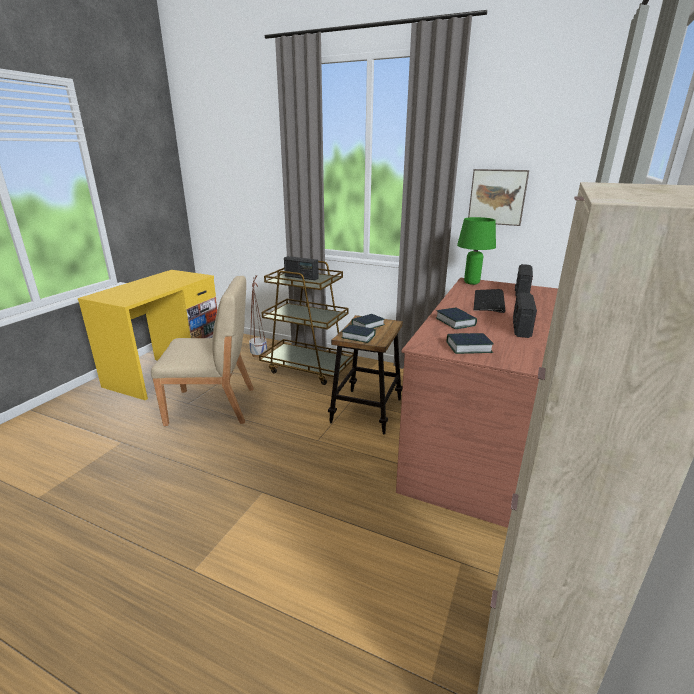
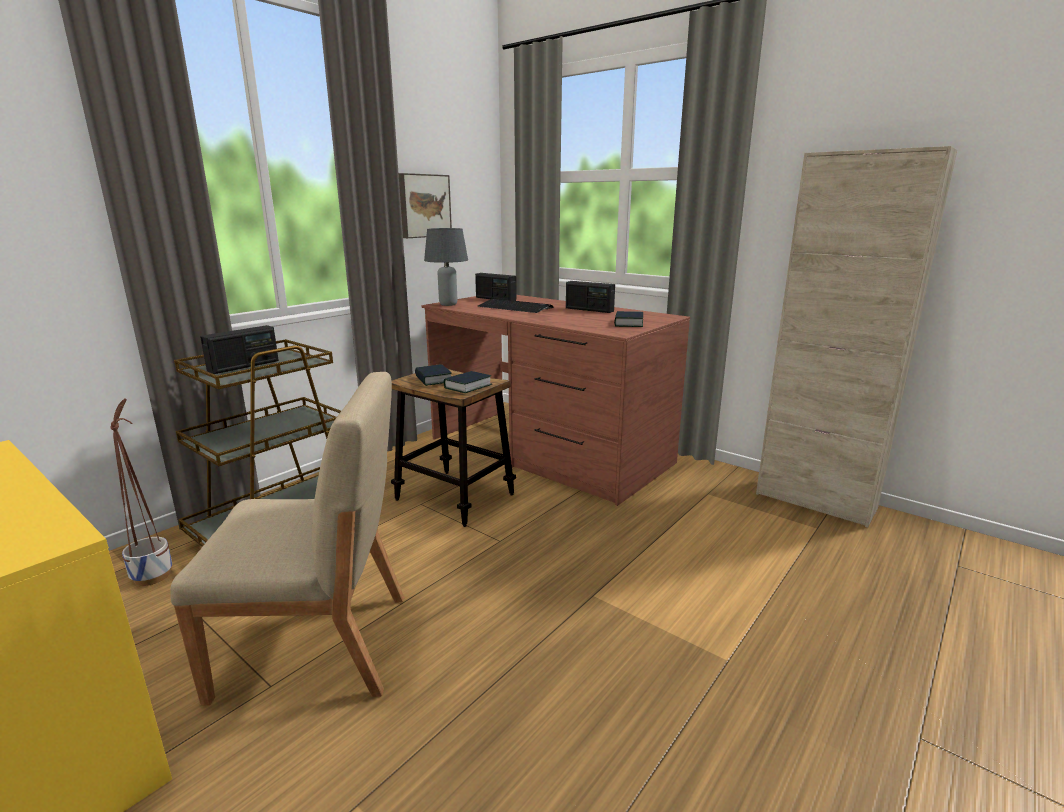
camera: 75 degrees left, 5 degrees down
beige chair [151,276,254,426] -> beige chair turned 75 degrees clockwise [170,372,404,706]
book [436,308,477,329] -> none
green table lamp [457,217,496,285] -> grey table lamp [424,228,468,306]

